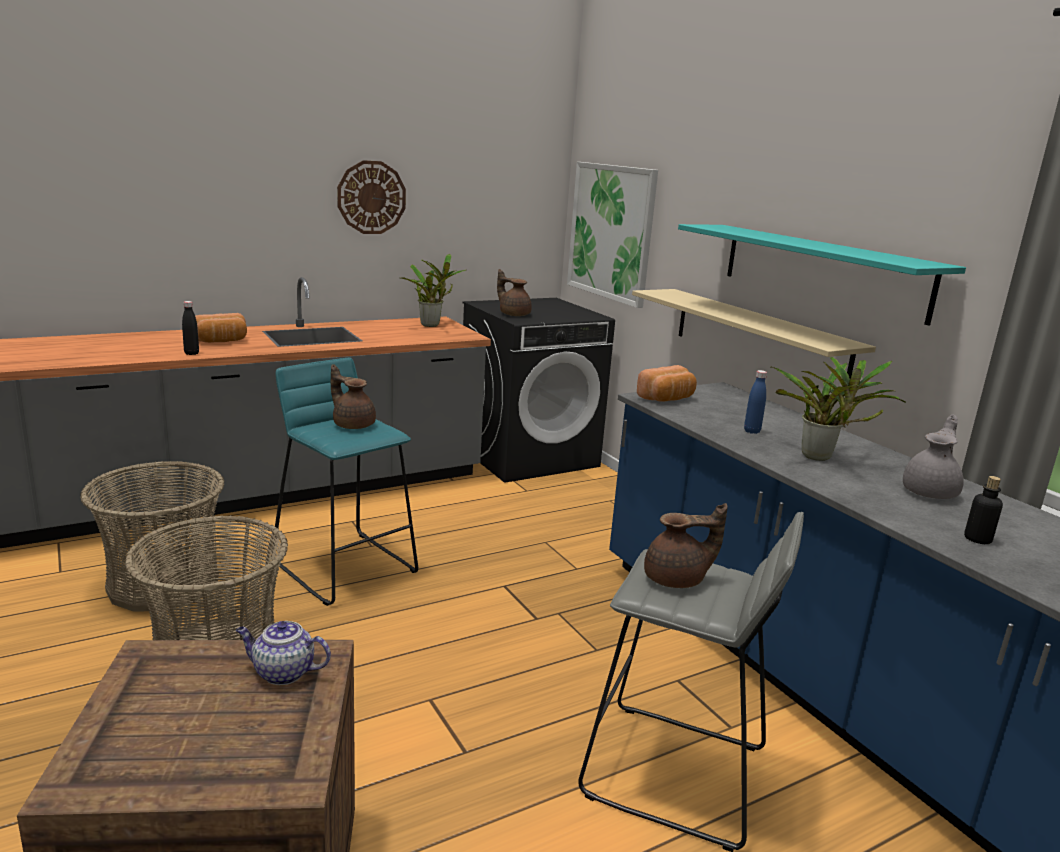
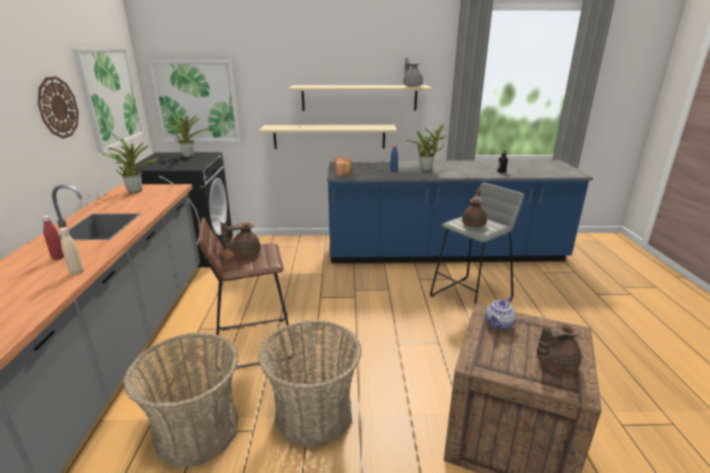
camera: 60 degrees left, 5 degrees up
black bottle [182,301,199,355] -> beige bottle [59,228,83,275]
bread [195,313,247,343] -> red bottle [41,215,64,260]
turquoise stool [271,358,418,606] -> brown stool [198,218,295,371]
brown teapot [497,269,532,316] -> brown teapot moved to [537,322,581,374]
turquoise shelf [678,224,966,326] -> beige shelf [289,85,432,111]
grey teapot [903,414,964,499] -> grey teapot moved to [403,57,423,87]
none -> picture [73,48,144,153]
none -> potted plant [164,112,209,157]

